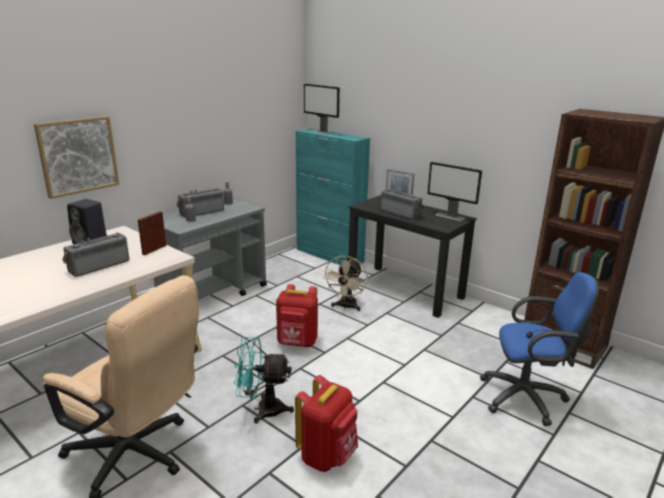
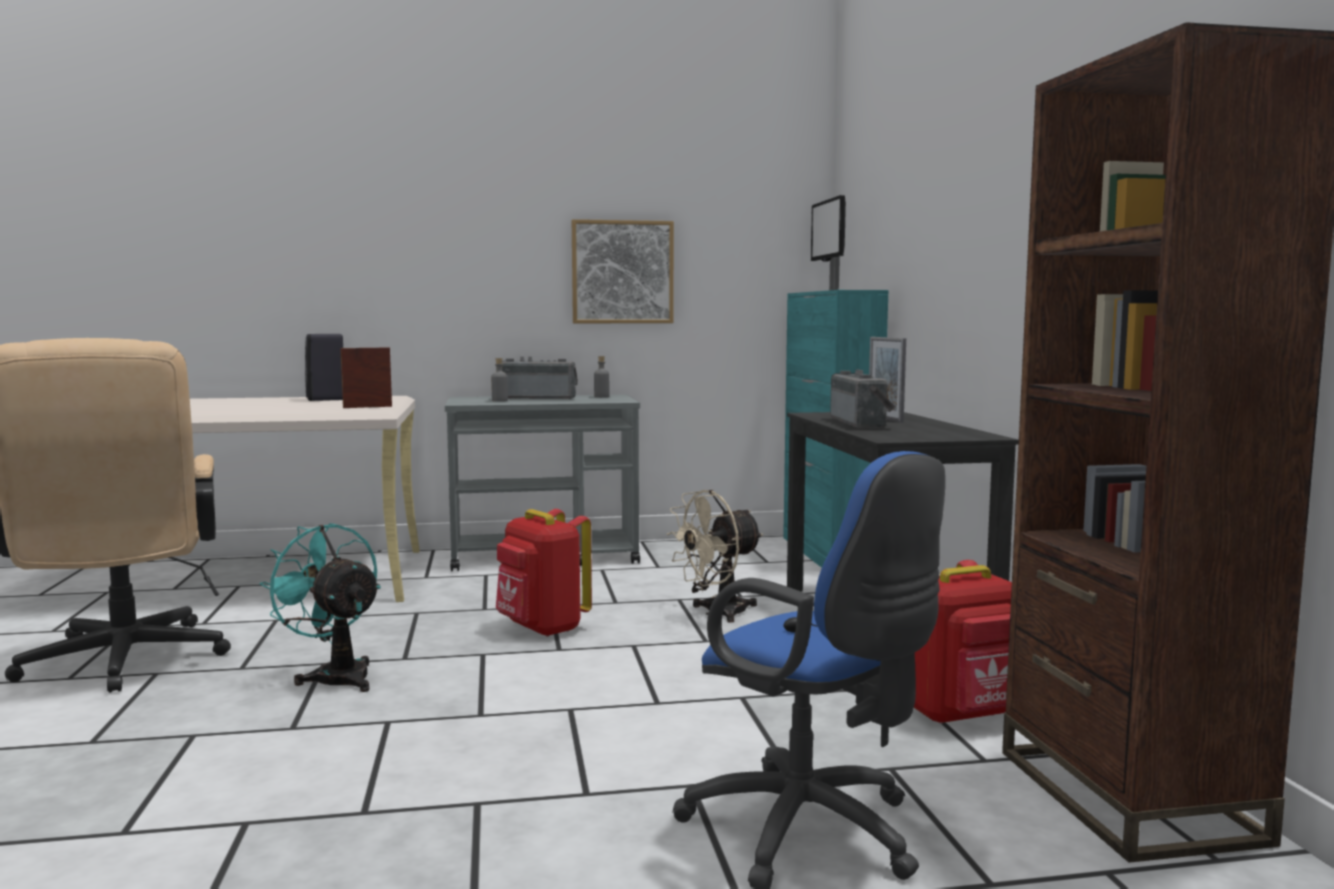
camera: 40 degrees right, 15 degrees down
picture [34,116,119,199] -> picture moved to [572,219,674,323]
radio [62,233,129,277] -> none
red backpack [295,375,358,472] -> red backpack moved to [914,560,1012,724]
monitor [427,162,482,221] -> none

